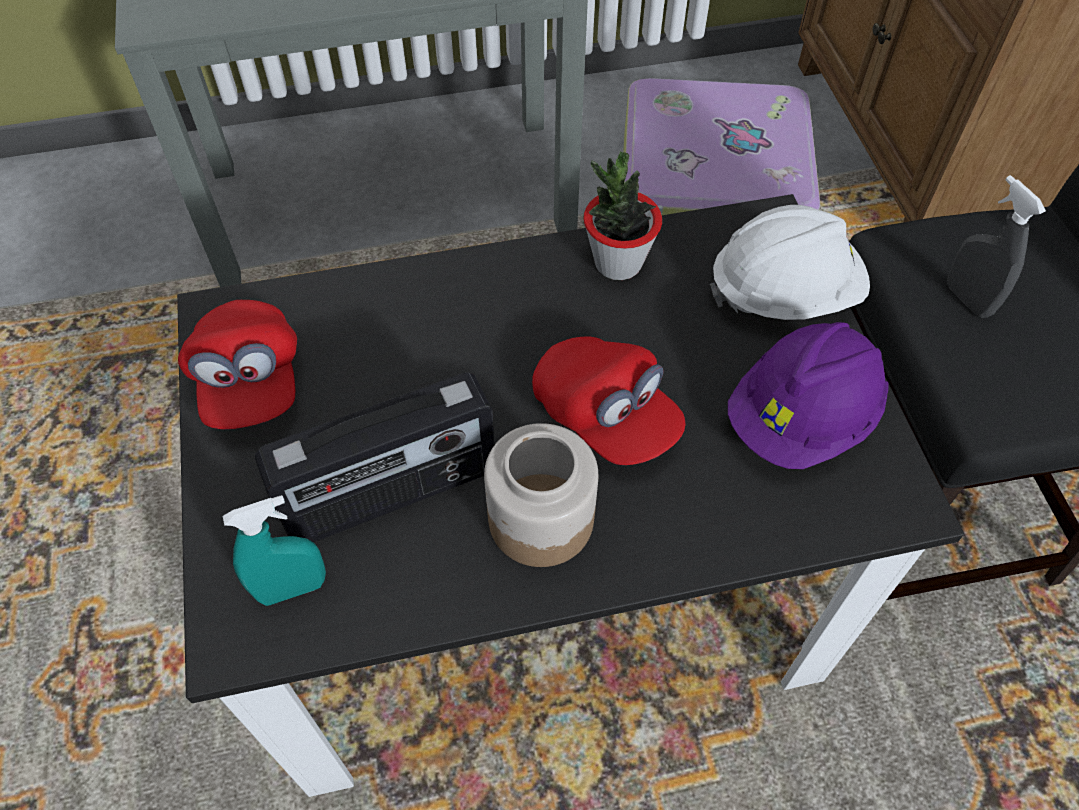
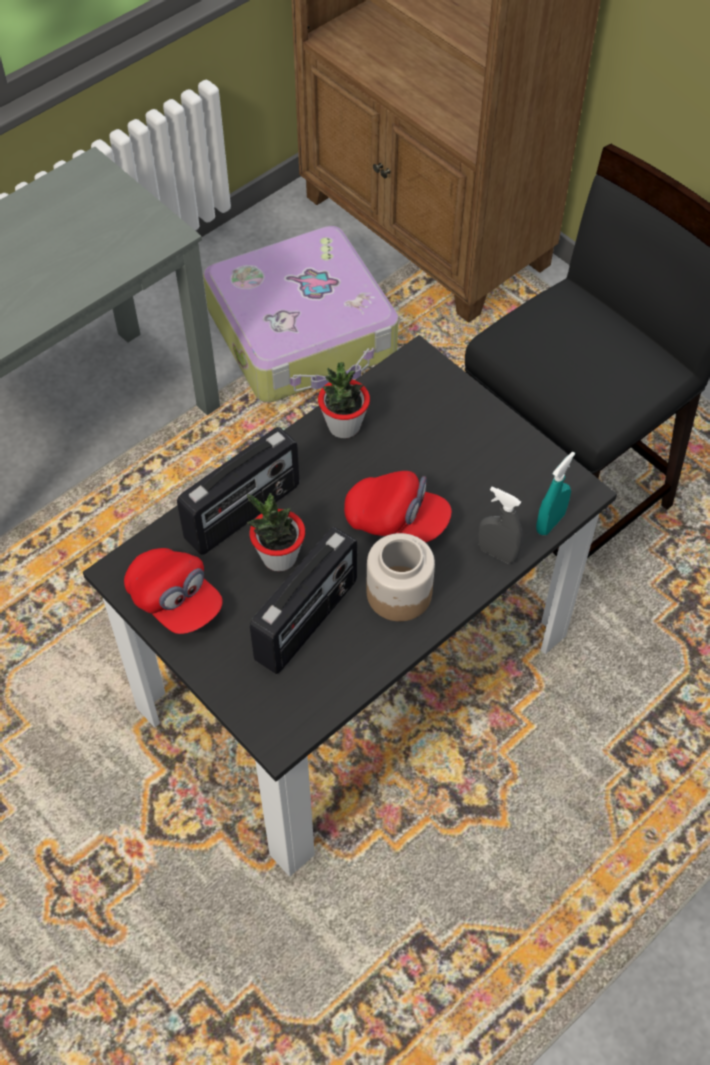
camera: 30 degrees left, 0 degrees up
turquoise spray bottle [223,495,326,606] -> turquoise spray bottle moved to [536,452,575,535]
white hard hat [710,205,870,320] -> none
purple hard hat [728,322,889,469] -> none
grey spray bottle [947,175,1046,318] -> grey spray bottle moved to [479,487,523,564]
none -> radio [177,427,300,555]
none -> potted plant [247,493,305,571]

